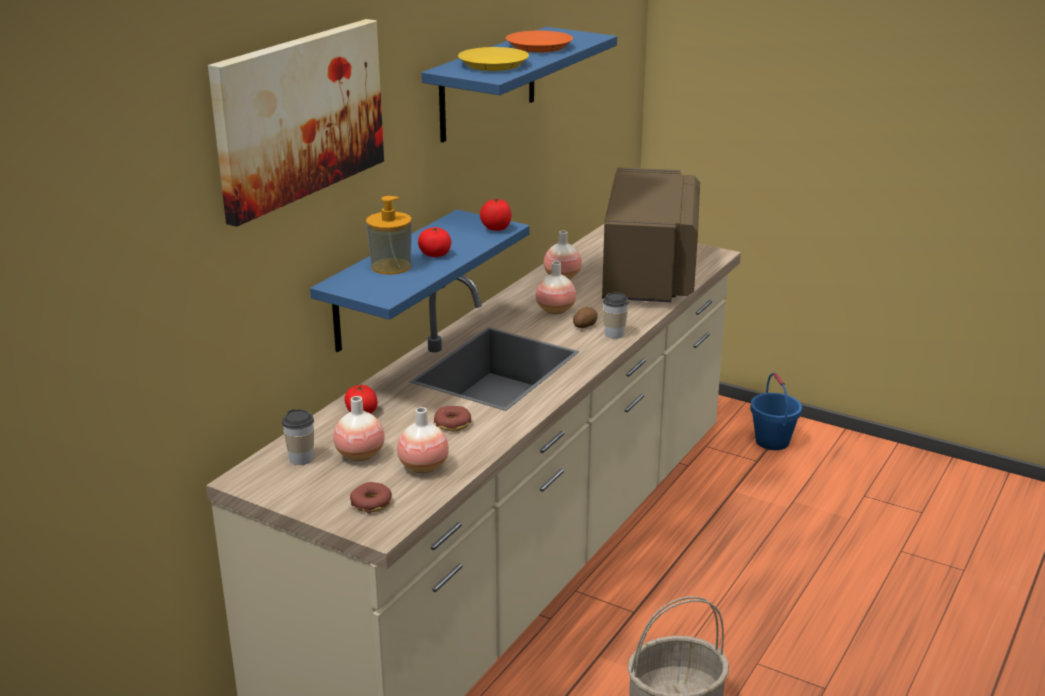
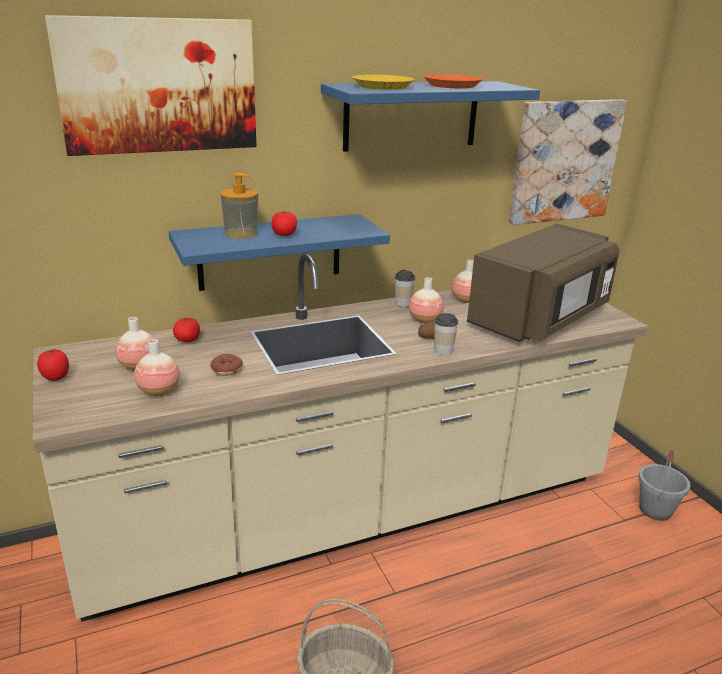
camera: 35 degrees right, 0 degrees up
cup [282,409,314,465] -> cup moved to [395,270,415,307]
donut [350,482,392,514] -> none
tomato [480,199,511,231] -> tomato moved to [37,349,69,381]
blue bucket [750,373,802,450] -> grey bucket [638,450,690,521]
none -> picture [509,99,627,225]

